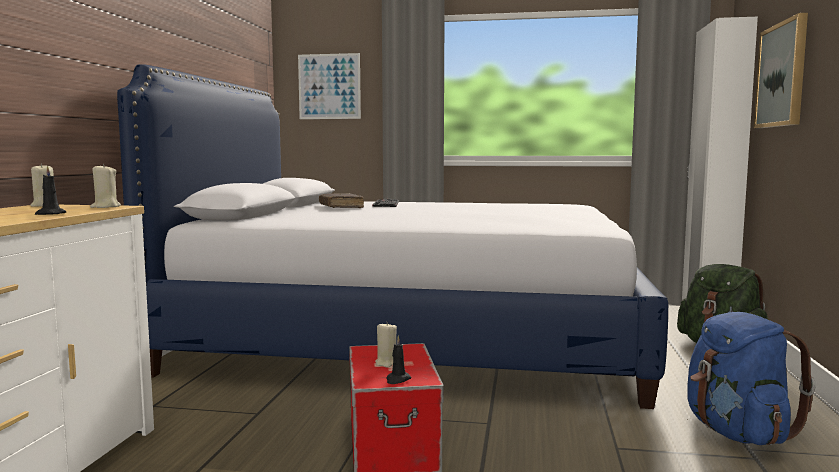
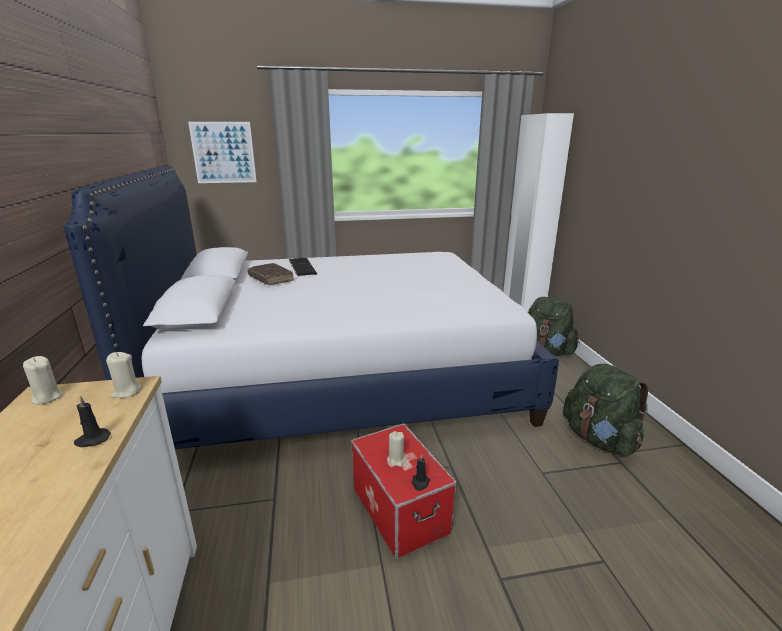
camera: 20 degrees left, 15 degrees up
blue backpack [687,312,816,445] -> green backpack [563,364,648,456]
picture [754,13,808,128] -> none

